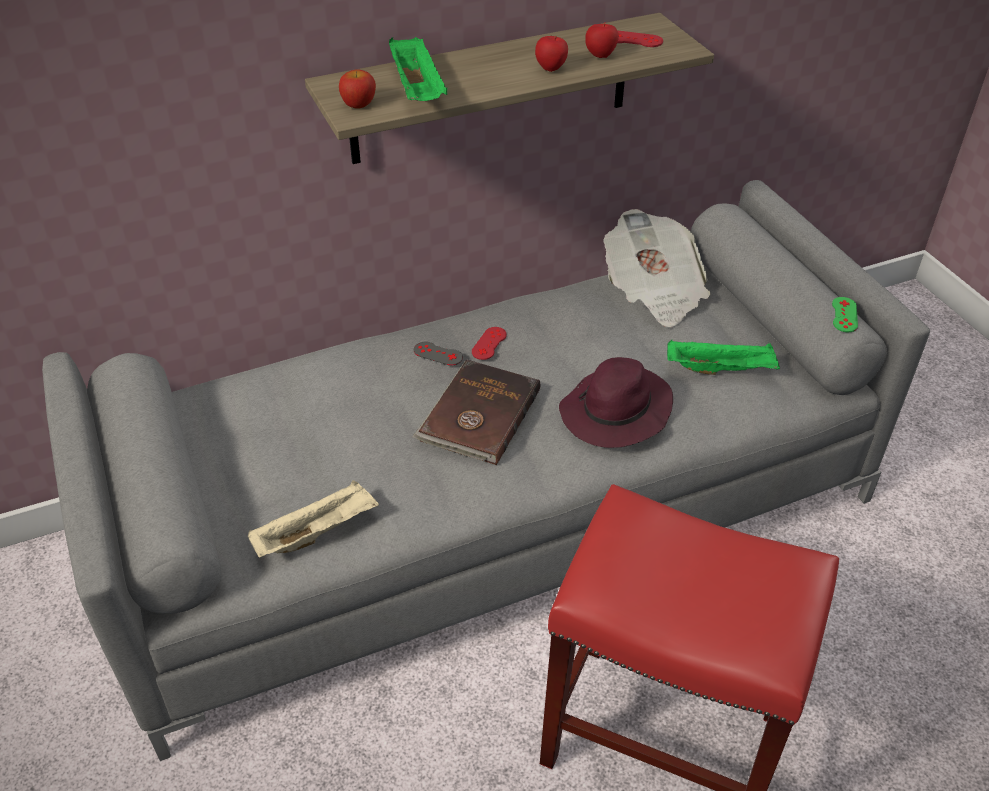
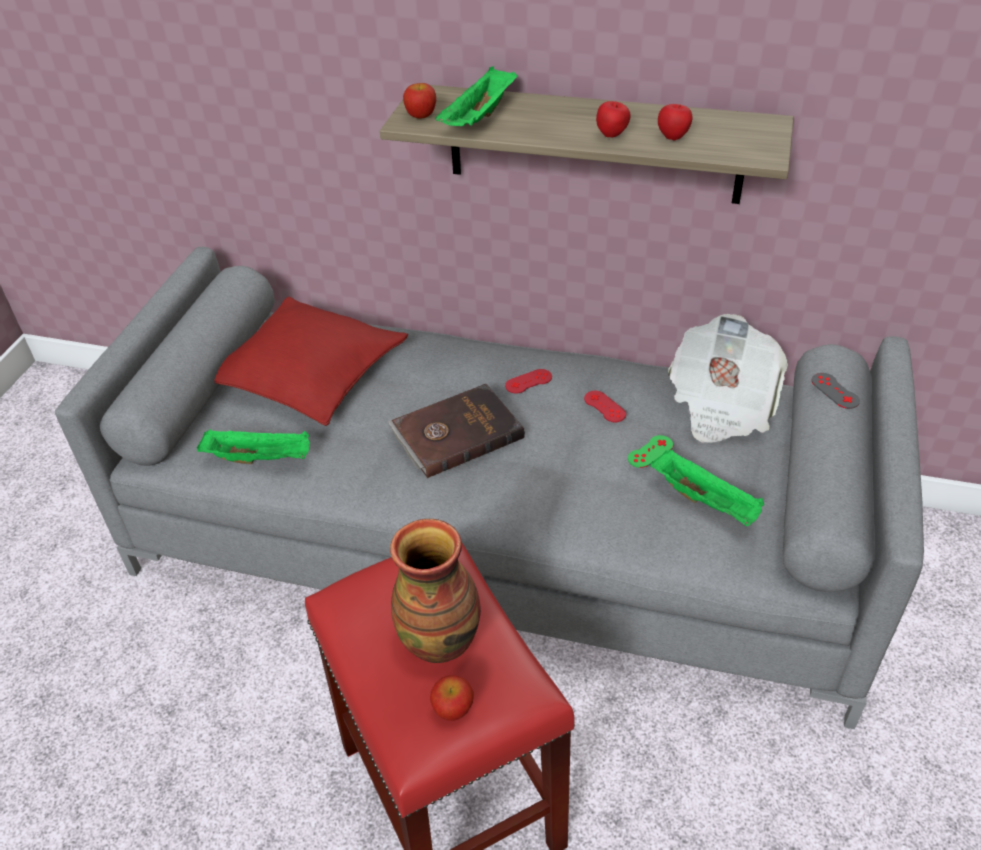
camera: 40 degrees right, 0 degrees up
beige tray [248,480,379,557] -> green tray [197,429,310,464]
grey game controller [414,341,463,366] -> grey game controller moved to [812,373,860,409]
purple hat [559,357,673,448] -> none
red game controller [618,31,663,47] -> red game controller moved to [584,391,626,422]
green game controller [832,297,858,332] -> green game controller moved to [628,435,673,468]
none -> red pillow [214,297,408,426]
none -> vase [390,519,481,663]
none -> apple [430,675,474,721]

